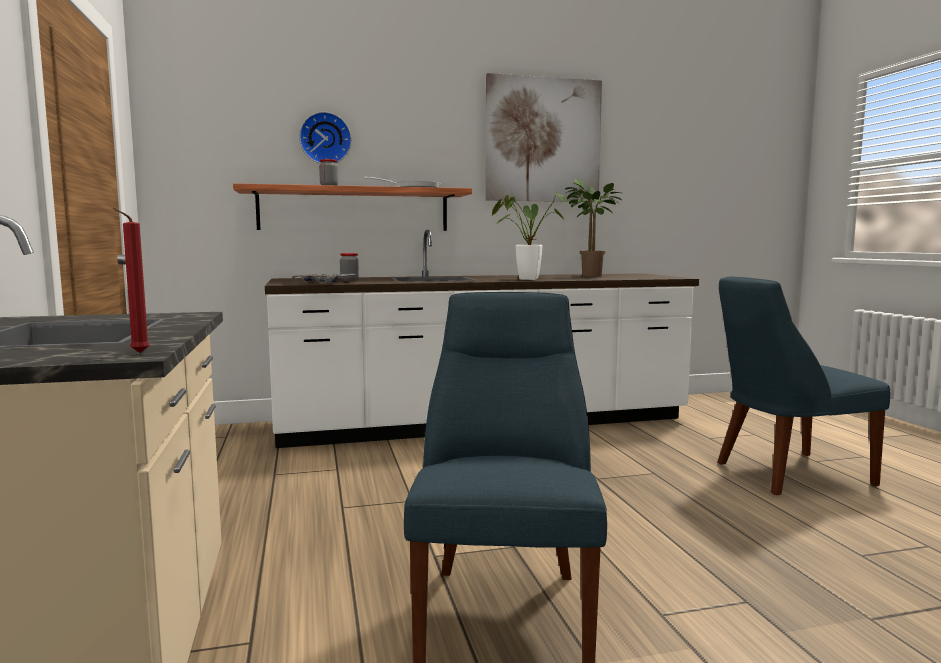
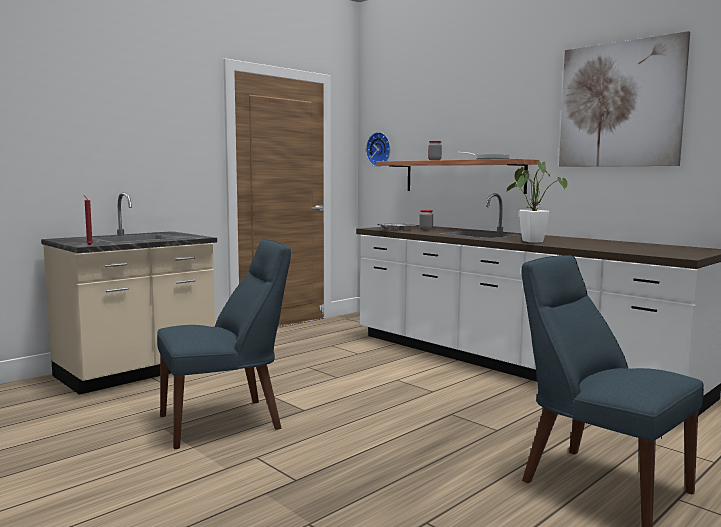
camera: 60 degrees right, 0 degrees up
wall clock [299,112,352,164] -> wall clock moved to [366,132,390,167]
potted plant [565,179,623,277] -> none

